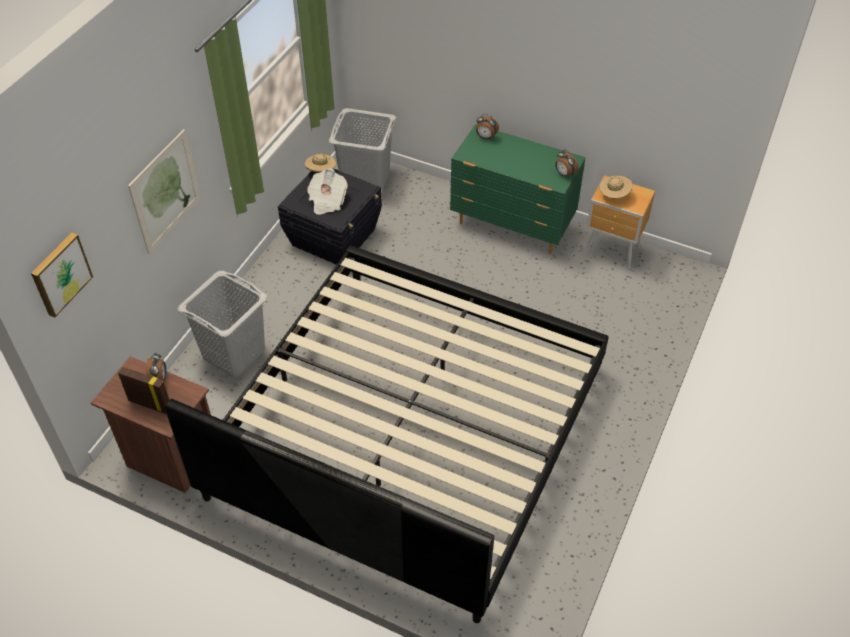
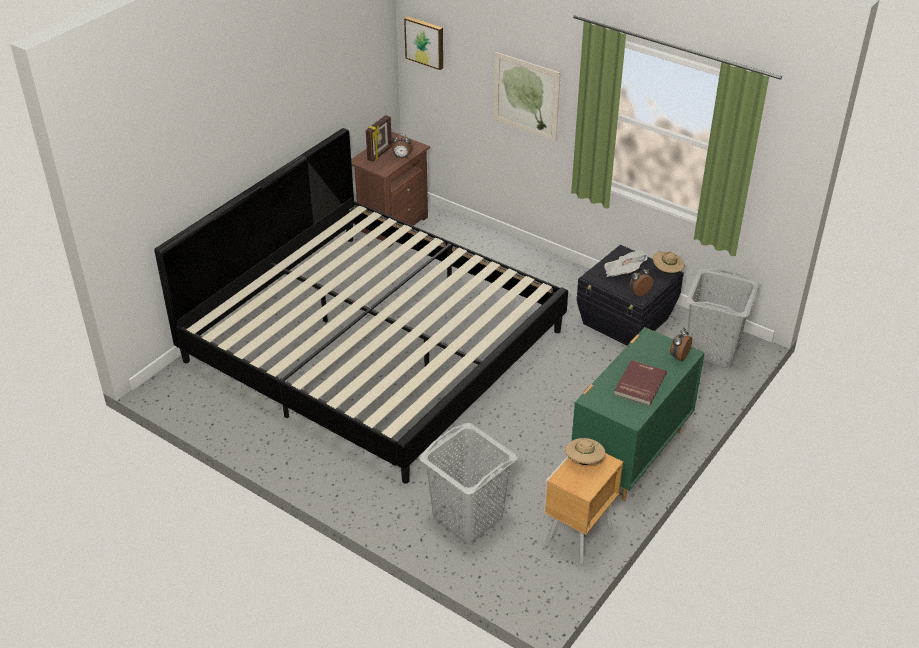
camera: 100 degrees right, 10 degrees down
grey laundry basket [178,271,267,377] -> grey laundry basket moved to [419,423,518,544]
alarm clock [555,150,579,178] -> alarm clock moved to [630,266,653,296]
none -> red book [614,360,667,406]

